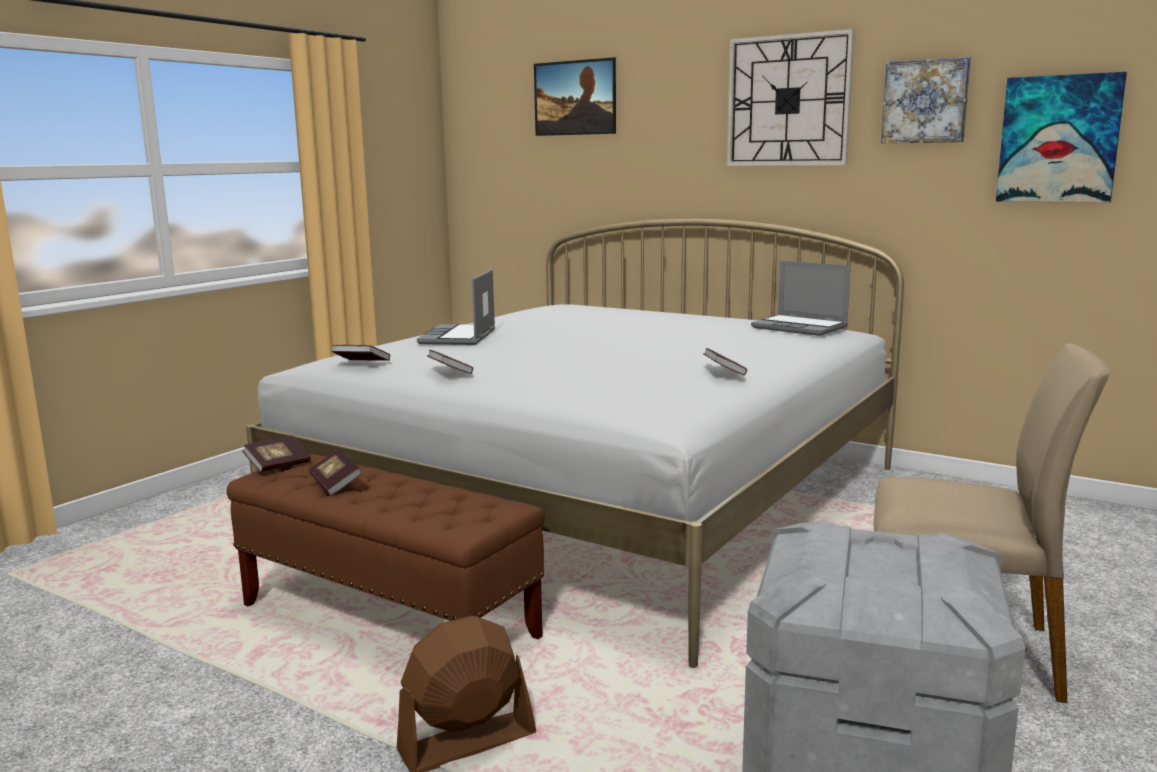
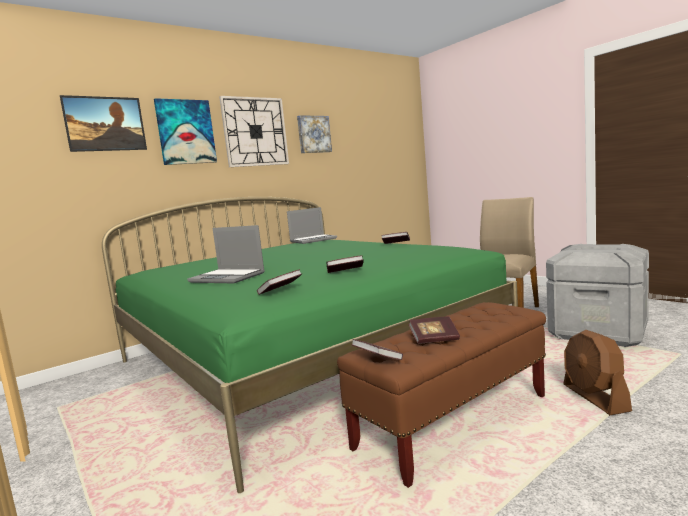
camera: 70 degrees left, 5 degrees down
white bed [246,219,904,668] -> green bed [102,197,518,493]
picture [996,72,1127,203] -> picture moved to [154,98,217,165]

